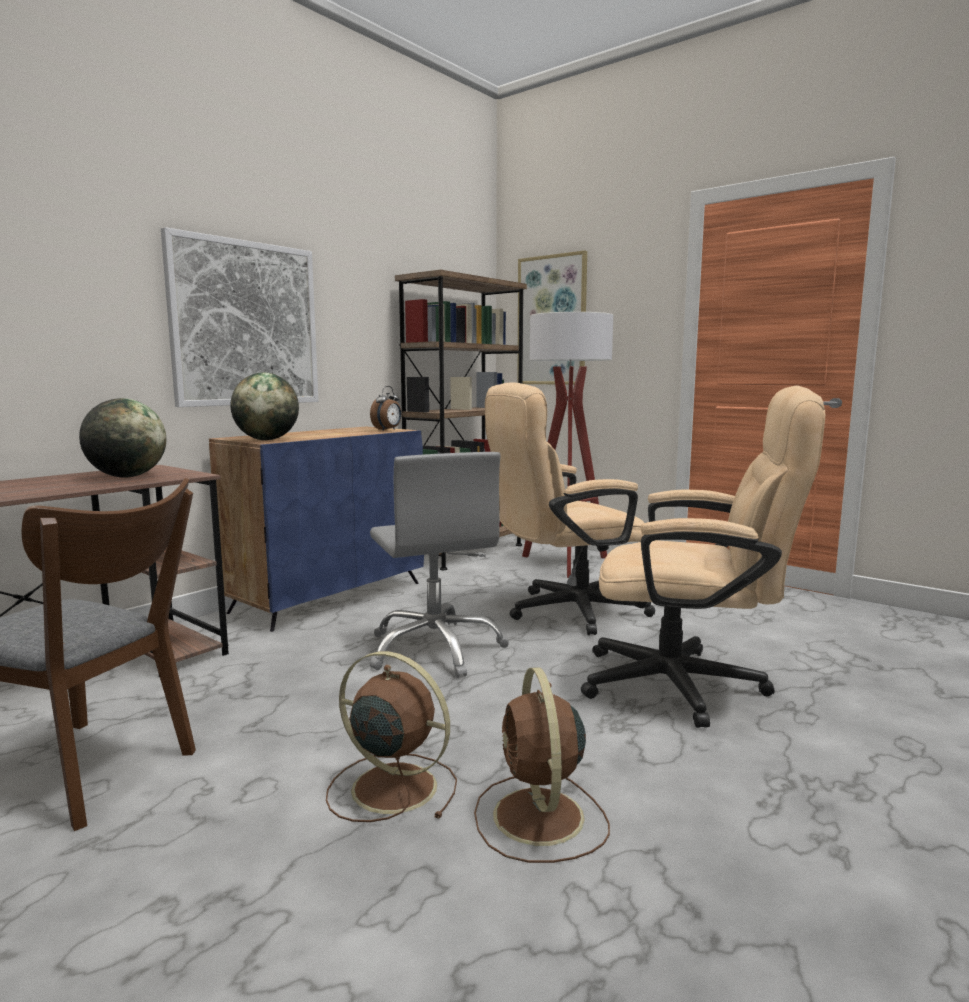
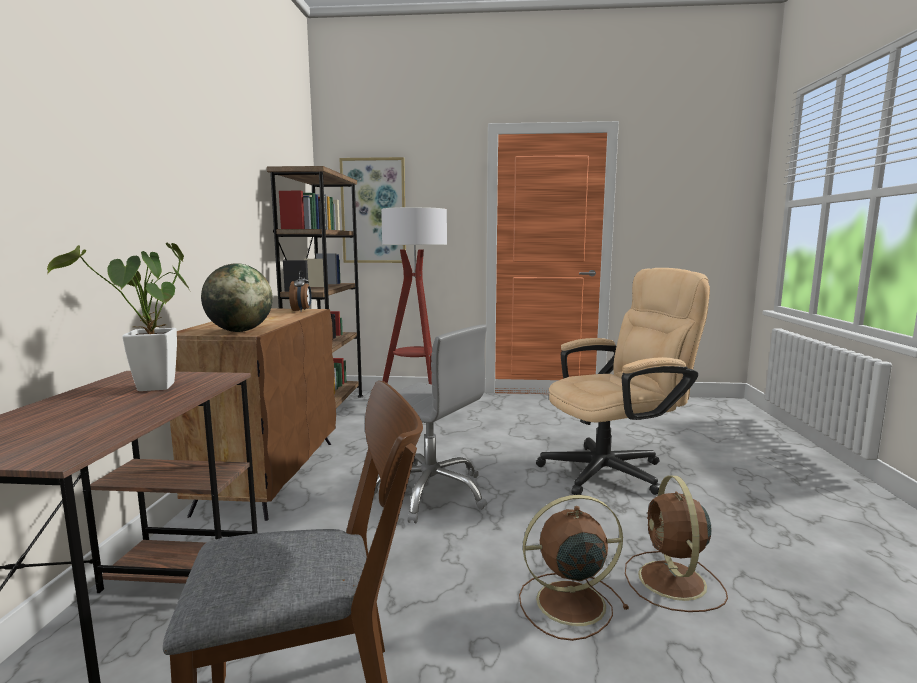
camera: 35 degrees left, 0 degrees up
globe [79,398,166,478] -> potted plant [47,243,189,391]
picture [161,227,319,407] -> none
blue cabinet [209,427,424,632] -> brown cabinet [170,309,336,521]
brown fan [474,667,610,863] -> brown fan turned 45 degrees clockwise [625,476,728,612]
beige office chair [485,383,655,635] -> none

